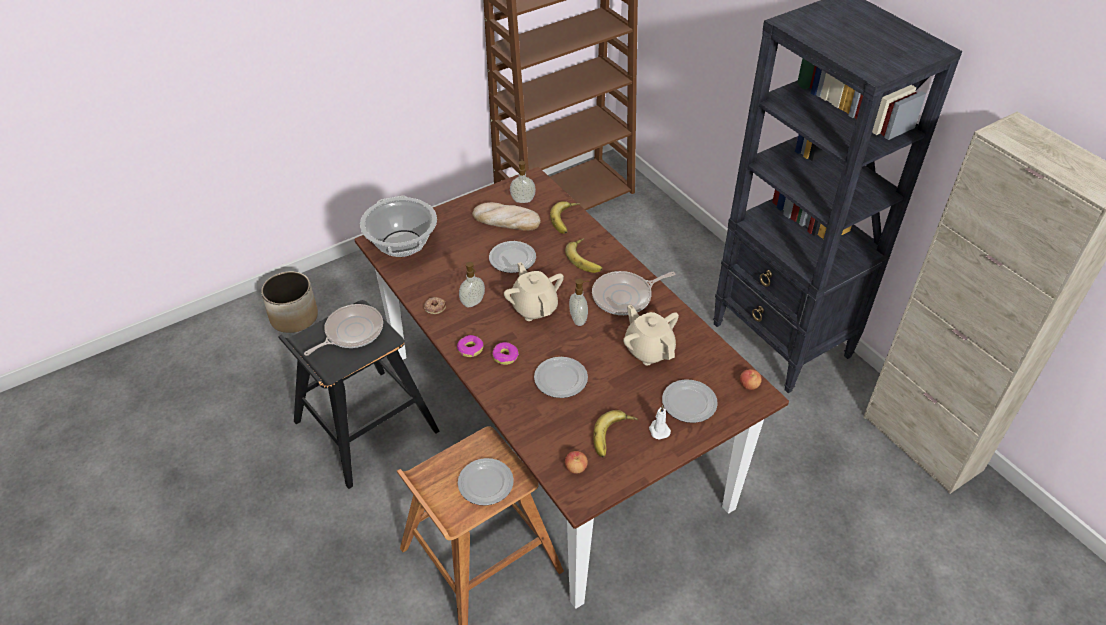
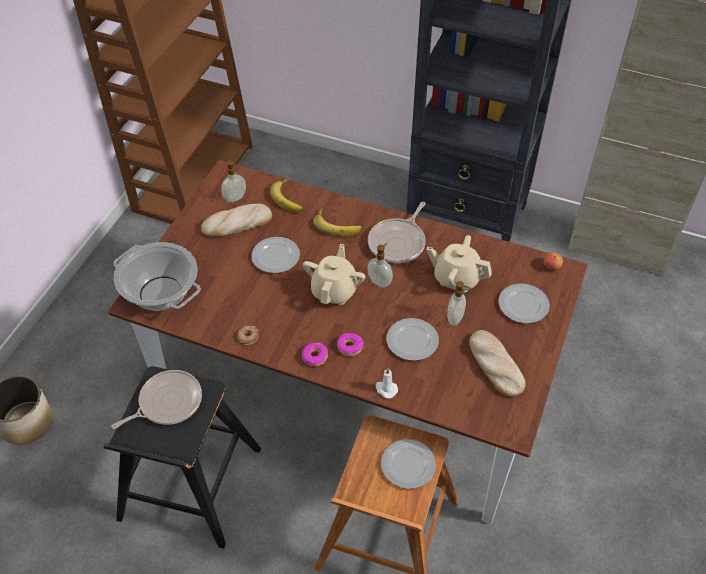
camera: 35 degrees left, 5 degrees up
frying pan [304,304,383,356] -> frying pan turned 45 degrees clockwise [111,370,202,429]
soap dispenser [459,262,485,307] -> soap dispenser moved to [447,281,470,326]
beige teapot [504,262,564,321] -> beige teapot turned 75 degrees clockwise [303,244,365,305]
apple [565,451,588,474] -> none
banana [593,410,638,457] -> bread [469,330,526,397]
white candle [649,406,671,440] -> white candle moved to [376,368,398,399]

